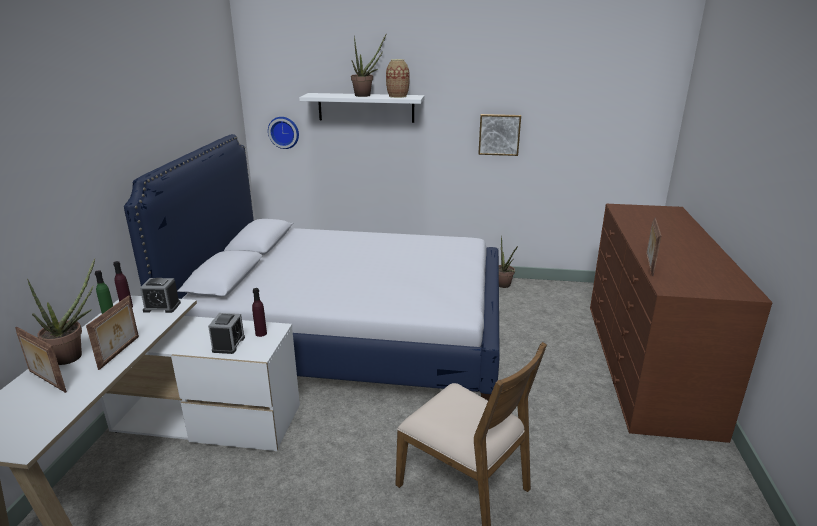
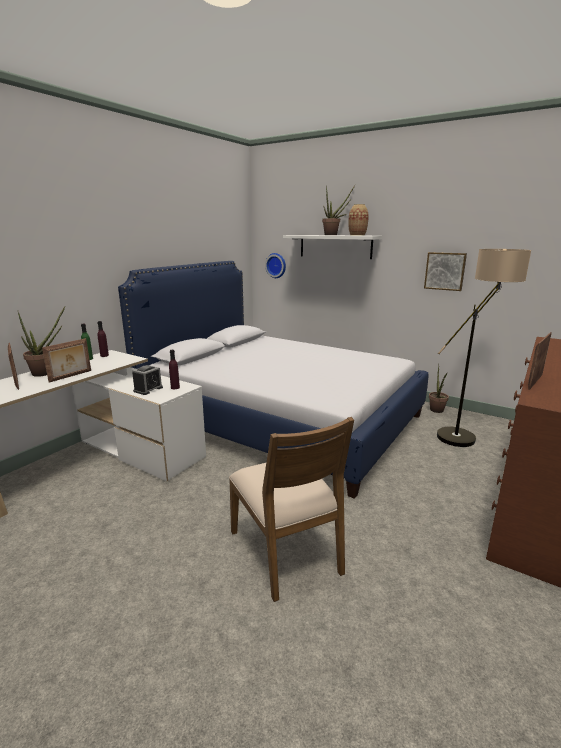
camera: 25 degrees right, 5 degrees down
alarm clock [140,278,181,313] -> none
none -> floor lamp [437,249,531,447]

